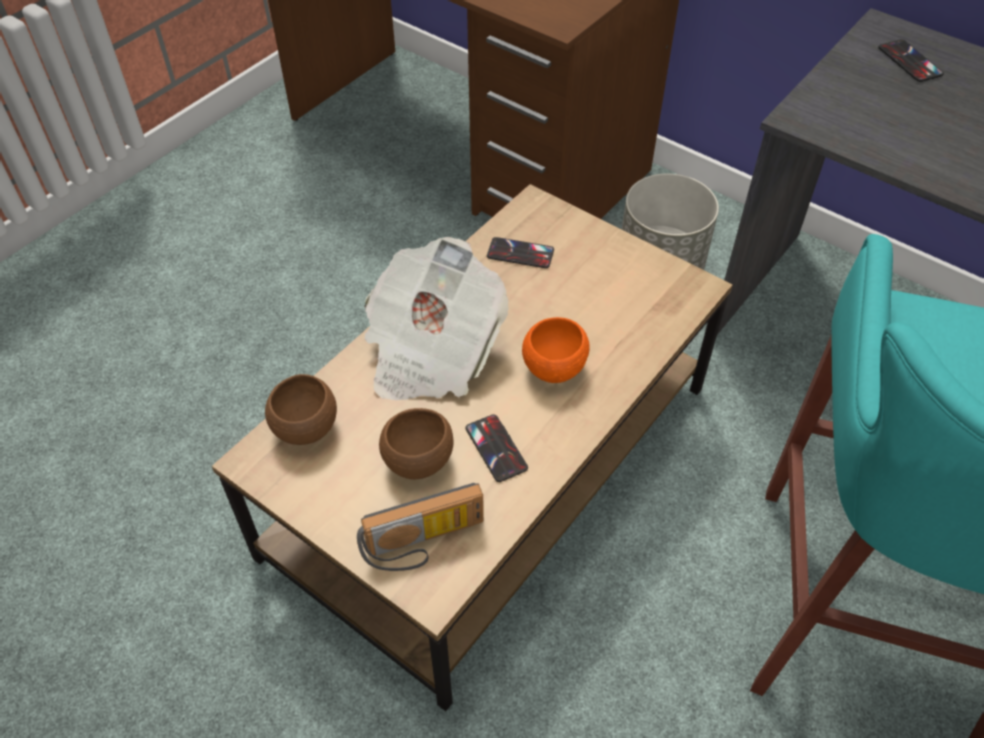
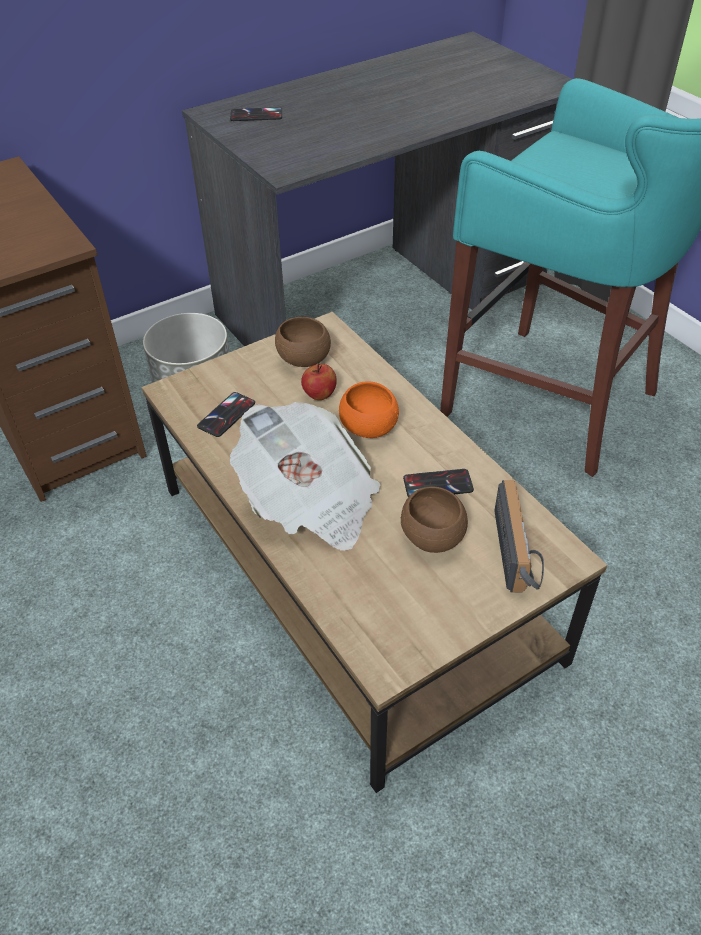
camera: 70 degrees left, 5 degrees down
brown bowl [265,374,337,445] -> brown bowl moved to [275,317,331,367]
none -> apple [301,363,337,400]

